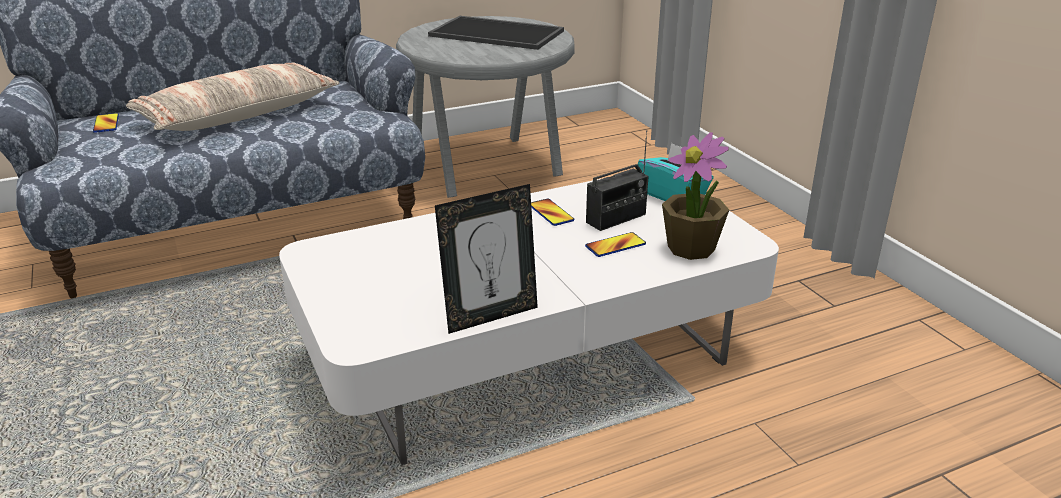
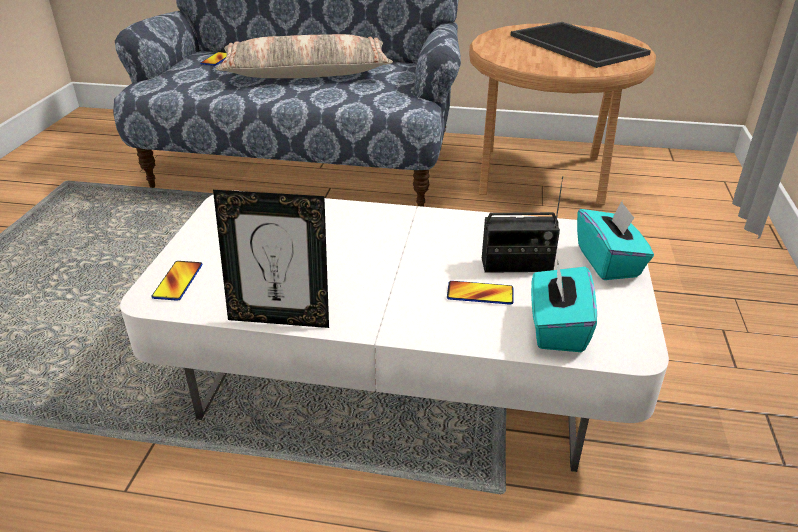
camera: 35 degrees right, 5 degrees up
grey side table [396,16,575,198] -> brown side table [469,23,656,205]
phone [531,199,574,226] -> phone moved to [152,261,202,301]
potted plant [662,132,729,260] -> turquoise tissue box [531,259,597,352]

